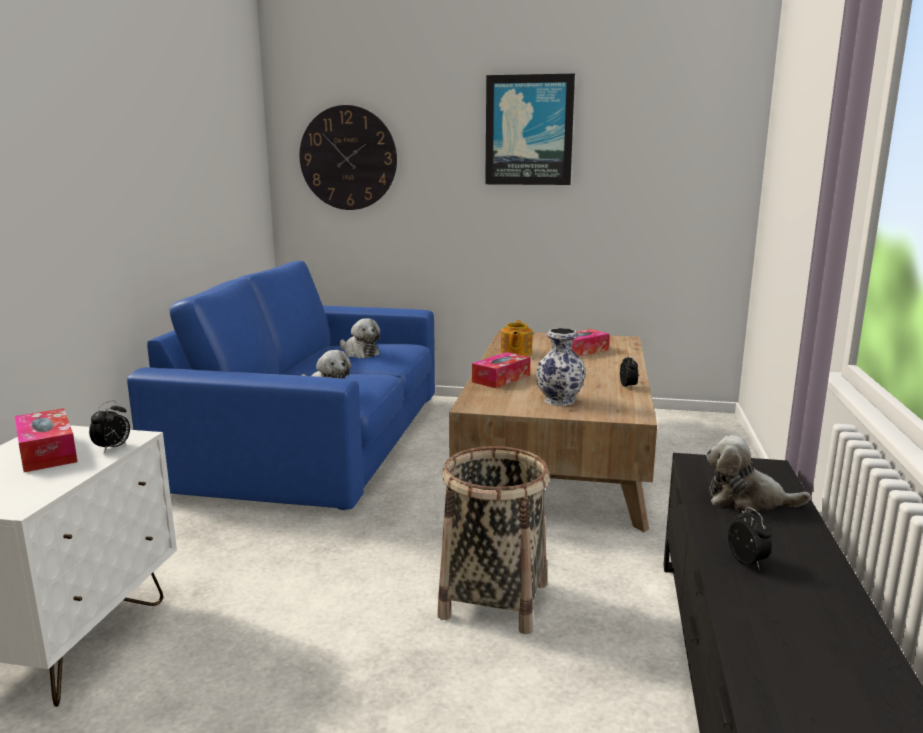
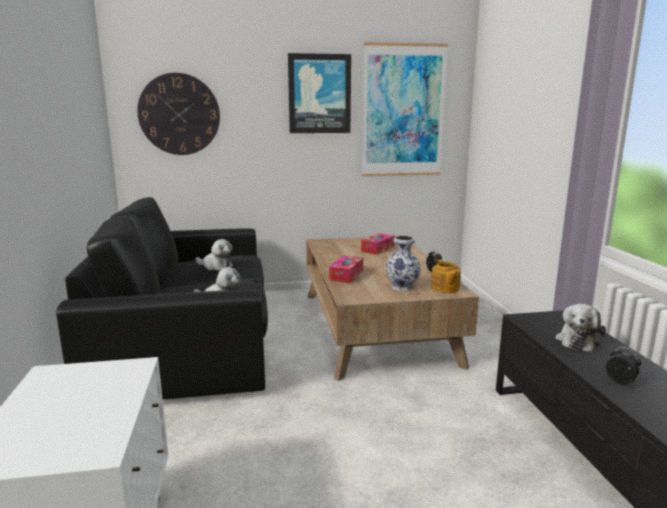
camera: 20 degrees left, 0 degrees up
tissue box [14,408,78,472] -> none
alarm clock [89,401,130,453] -> none
blue sofa [127,261,435,510] -> black sofa [56,197,268,399]
basket [437,446,550,634] -> none
teapot [501,320,532,356] -> teapot moved to [431,259,461,293]
plush toy [706,436,811,513] -> plush toy turned 60 degrees counterclockwise [556,304,606,352]
none -> picture [362,42,448,176]

